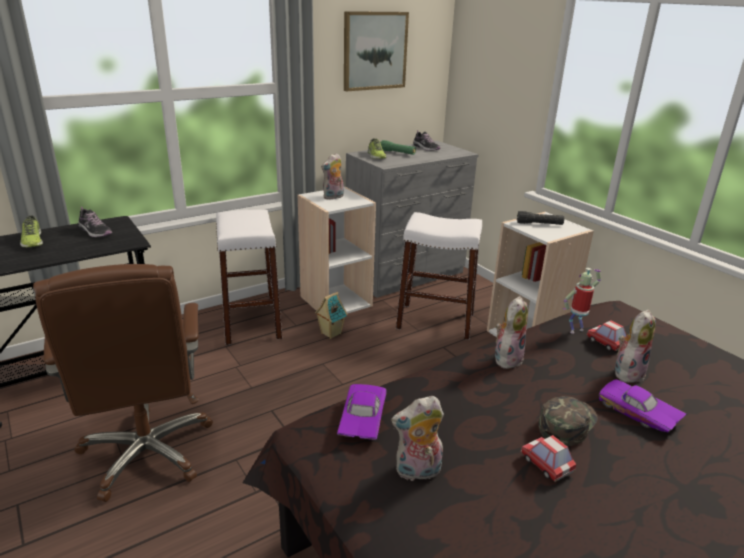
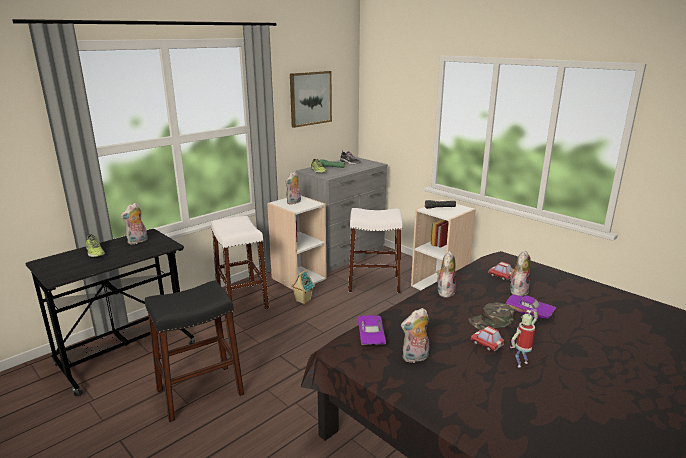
camera: 10 degrees left, 5 degrees down
brown office chair [33,264,213,502] -> black stool [145,280,244,422]
shoe [78,207,112,237] -> plush toy [120,203,147,245]
green cap [538,396,598,446] -> green cap turned 135 degrees counterclockwise [468,302,514,330]
toy robot [563,268,601,334] -> toy robot moved to [510,309,538,368]

